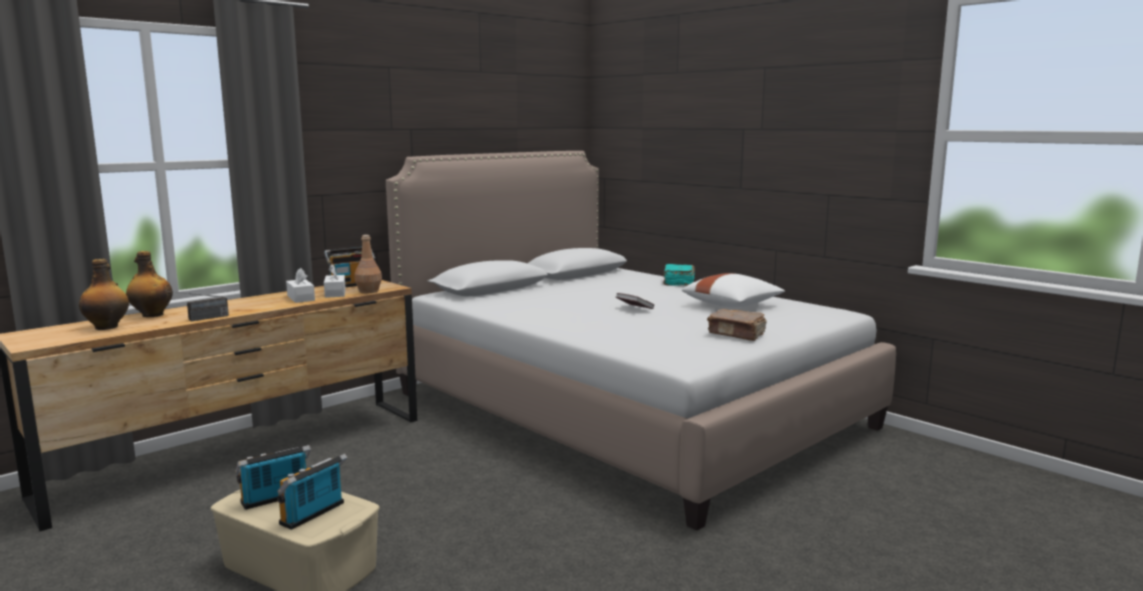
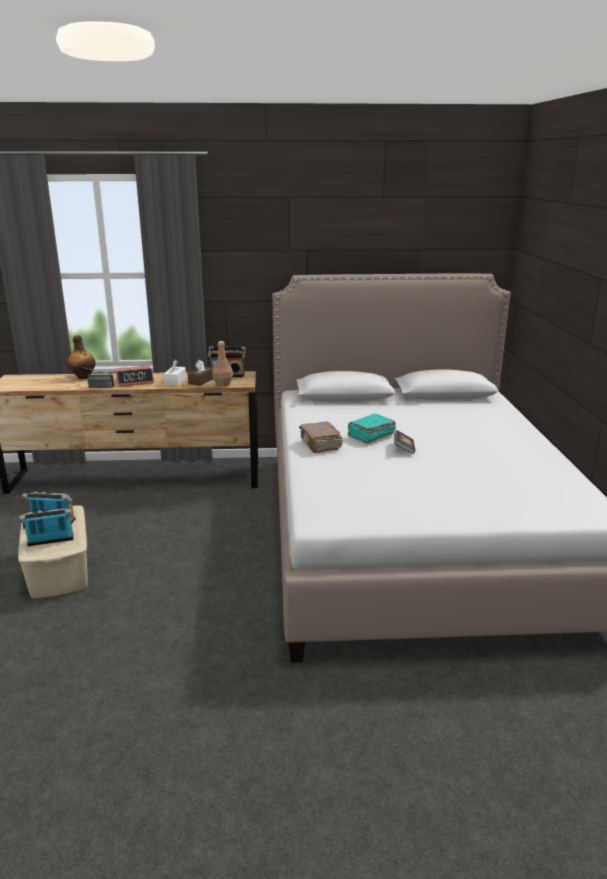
camera: 40 degrees right, 10 degrees up
bottle [79,259,129,330] -> none
white tissue box [324,264,346,298] -> brown tissue box [188,359,213,386]
turquoise book [663,264,695,286] -> turquoise book moved to [347,414,396,444]
white pillow [682,273,785,307] -> none
brown book [707,309,767,341] -> brown book moved to [299,422,343,453]
none -> alarm clock [115,365,154,386]

